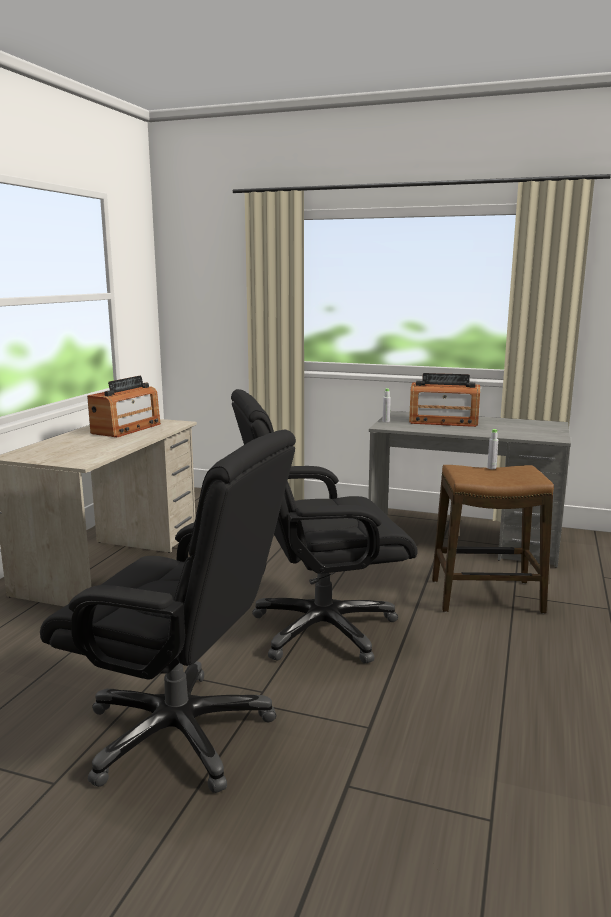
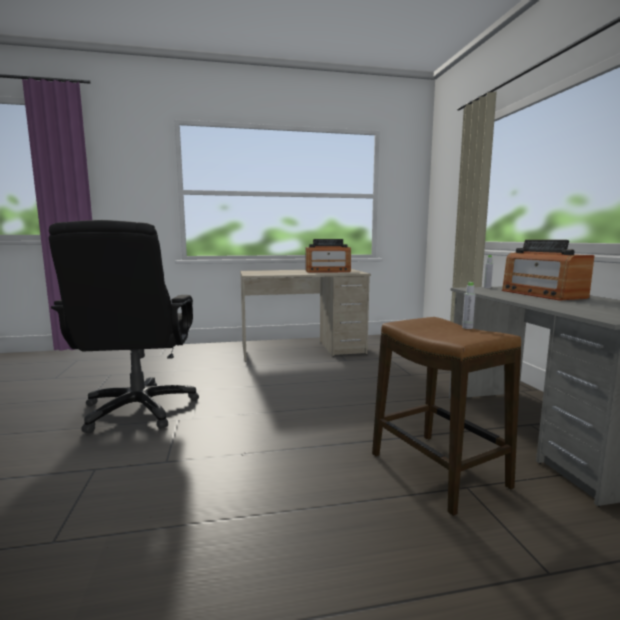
camera: 60 degrees right, 5 degrees down
black office chair [231,389,417,664] -> none

